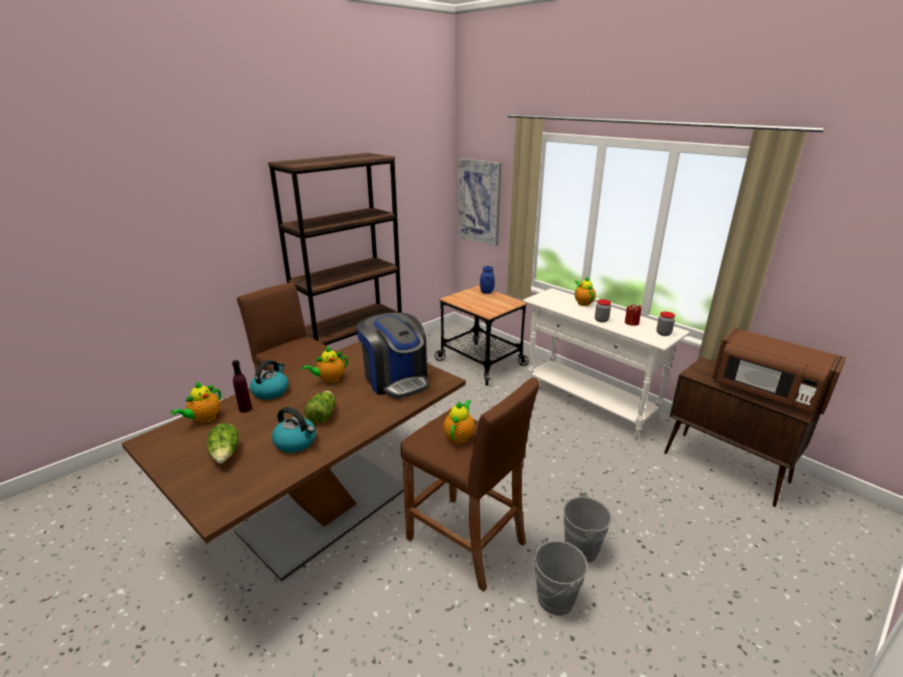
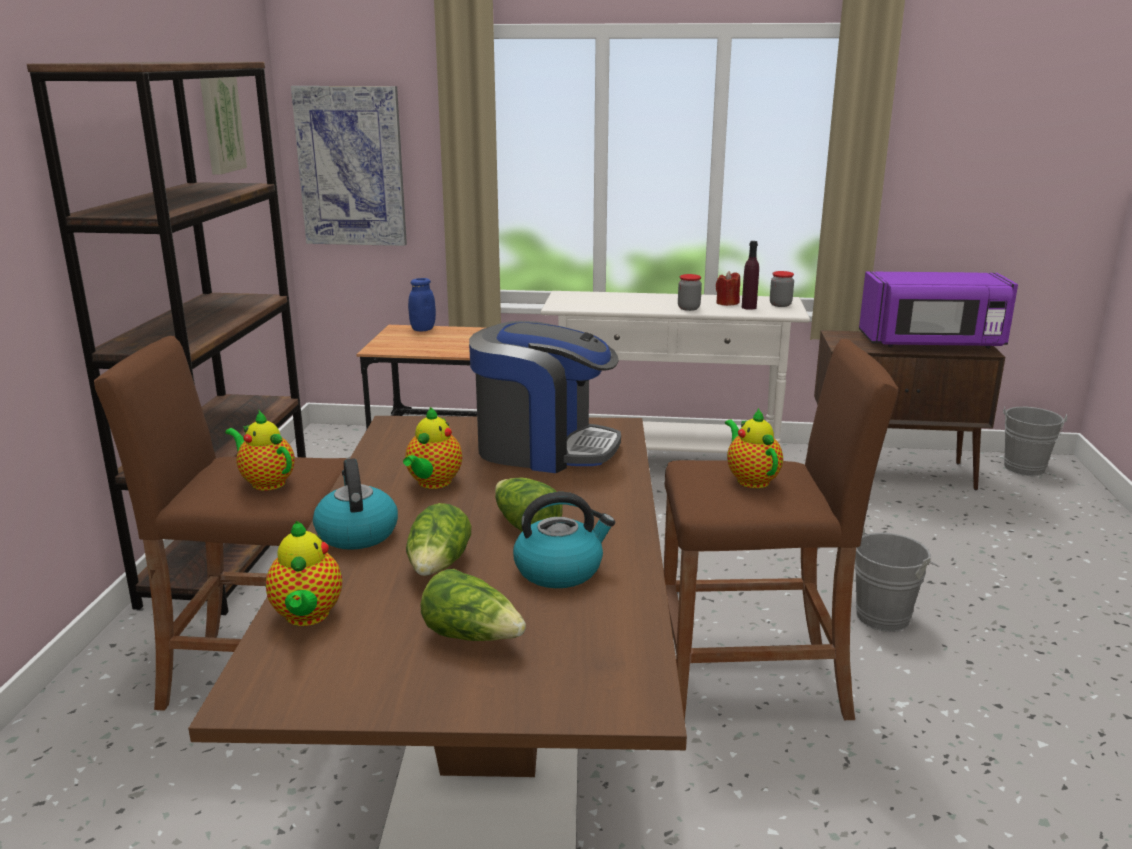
camera: 40 degrees left, 5 degrees down
purple bottle [232,360,252,413] -> purple bottle moved to [742,241,759,310]
grey bucket [524,537,588,616] -> grey bucket moved to [1003,406,1067,476]
teapot [575,276,596,306] -> teapot moved to [225,411,295,491]
brown microwave [712,328,846,414] -> purple microwave [859,272,1018,348]
none -> picture [200,77,247,174]
none -> lettuce [406,503,471,576]

